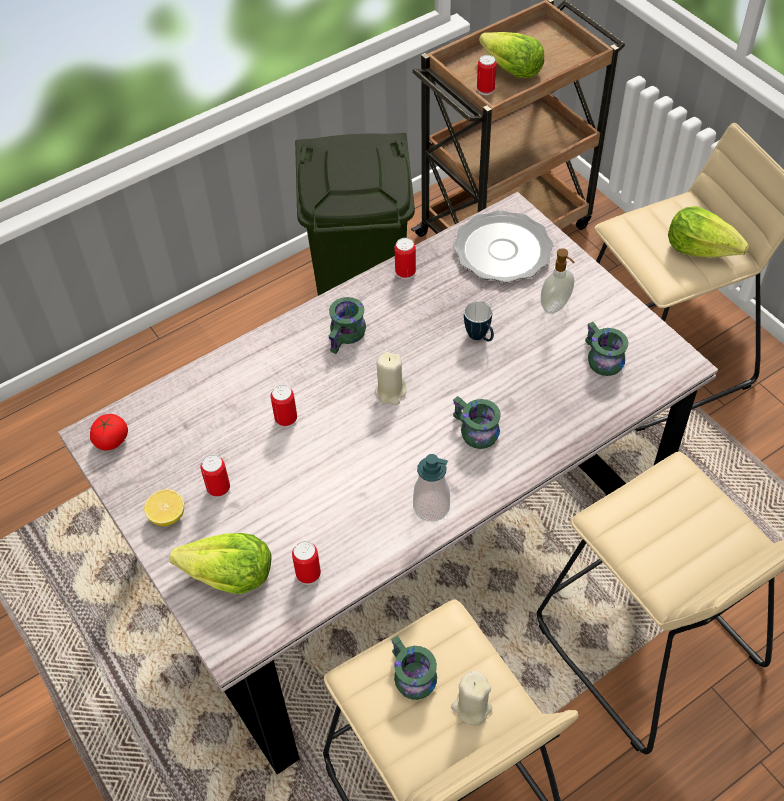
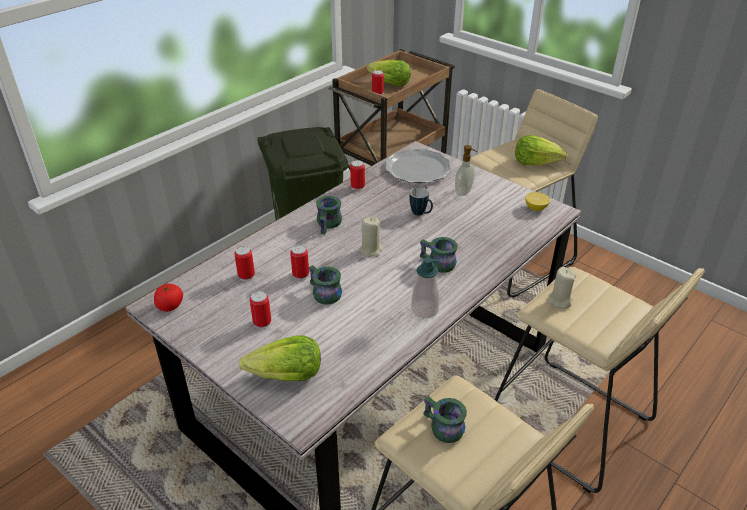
camera: 15 degrees left, 15 degrees down
lemon [144,489,184,526] -> lemon moved to [525,192,550,211]
can [292,541,321,585] -> can moved to [234,246,255,281]
beige candle [451,671,492,726] -> beige candle moved to [547,267,576,309]
green mug [585,322,629,376] -> green mug moved to [309,265,342,304]

